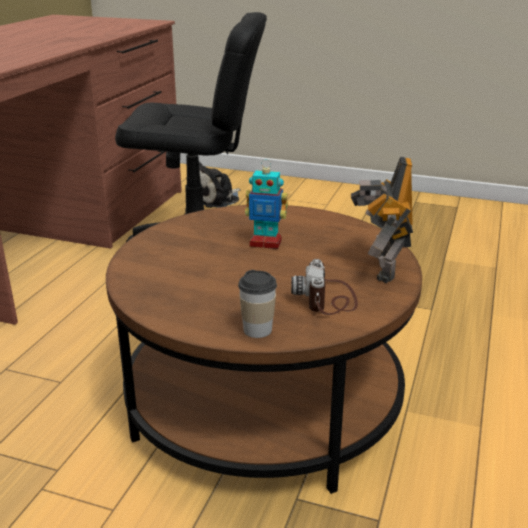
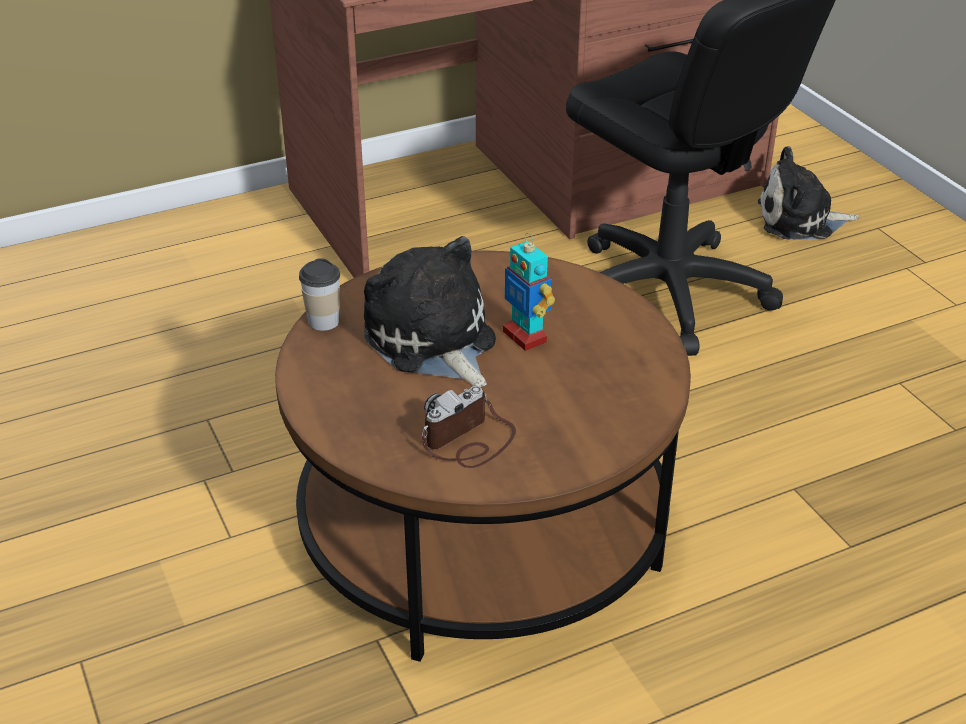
camera: 45 degrees right, 10 degrees up
cup [238,270,277,338] -> cup moved to [299,258,340,331]
toy robot [351,157,413,283] -> none
none -> plush toy [364,236,496,387]

